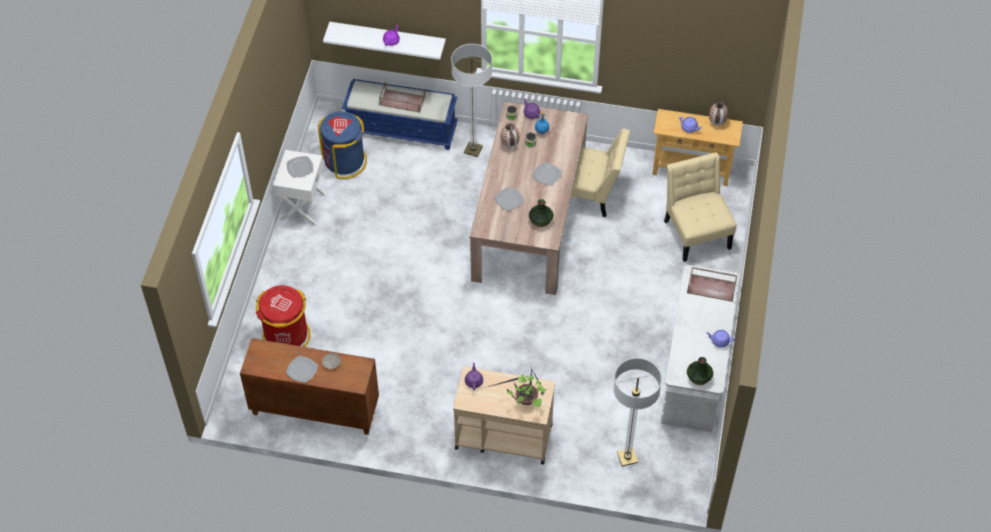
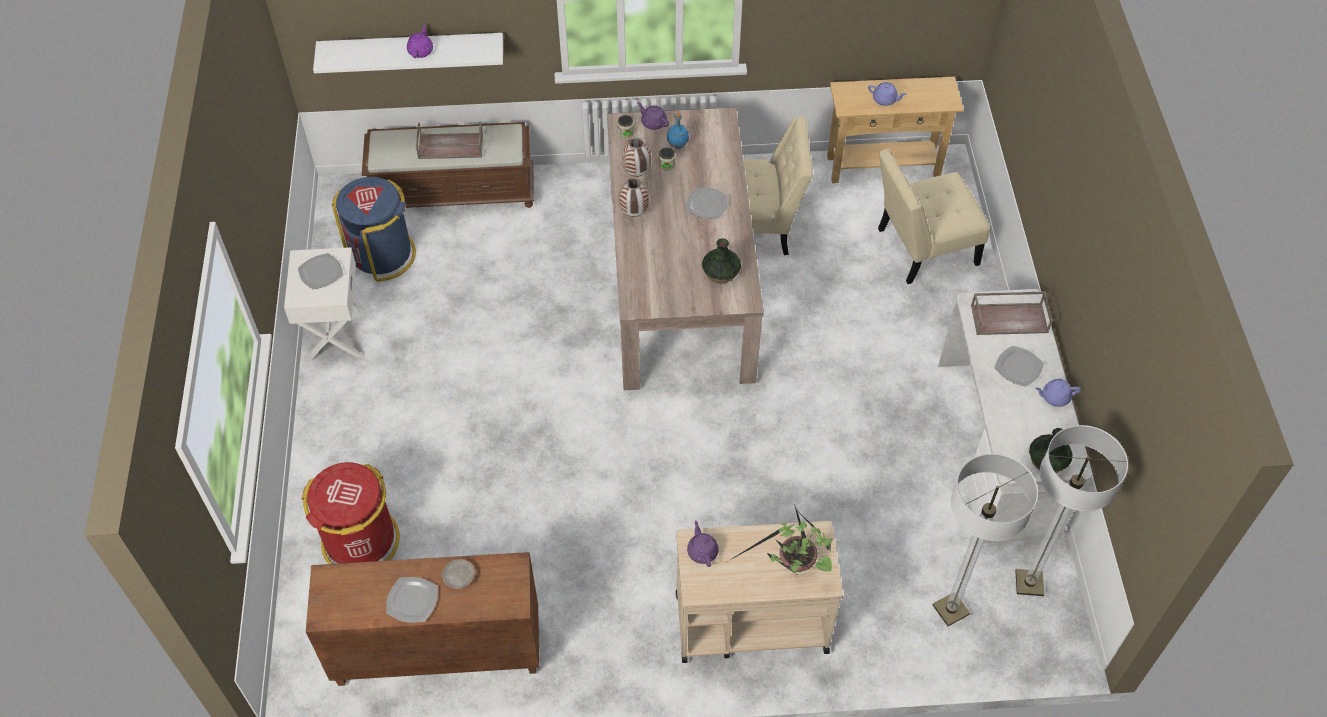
camera: 15 degrees left, 0 degrees up
blue bench [342,79,458,150] -> brown bench [362,122,534,208]
floor lamp [451,44,492,157] -> floor lamp moved to [1015,425,1128,596]
plate [494,187,524,211] -> plate moved to [995,345,1044,387]
beige chair [664,152,736,262] -> beige chair turned 75 degrees counterclockwise [878,149,990,284]
vase [709,102,728,126] -> vase moved to [619,178,649,217]

